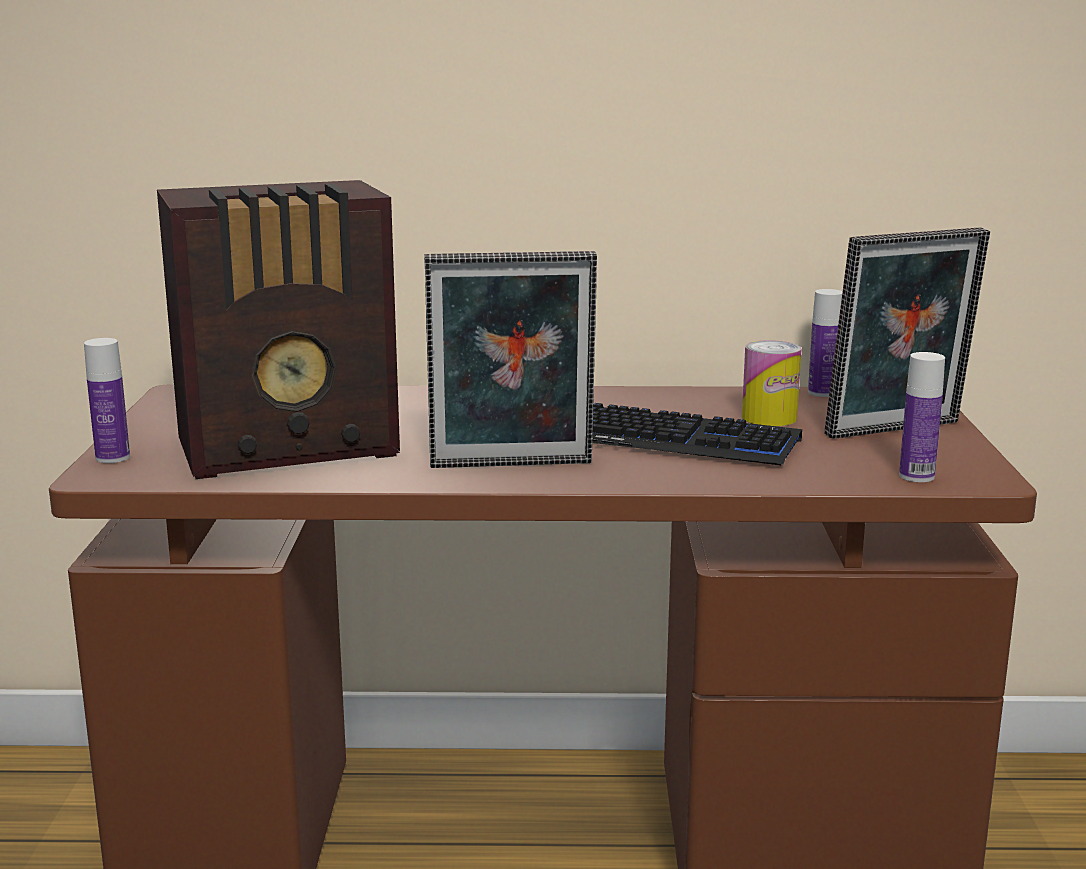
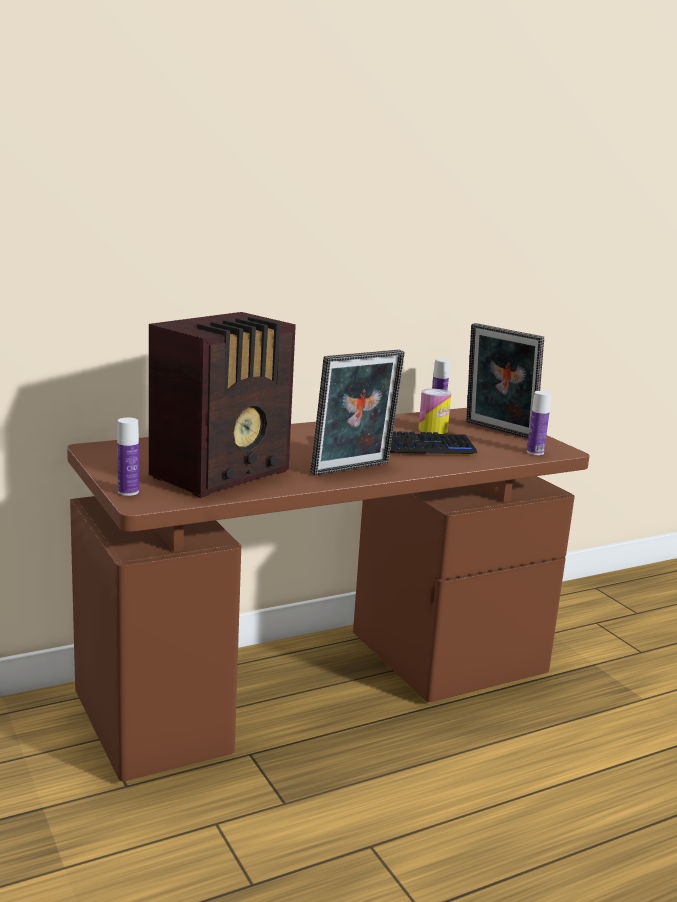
camera: 30 degrees left, 0 degrees up
picture frame [825,228,990,439] -> picture frame turned 90 degrees clockwise [466,323,544,439]

